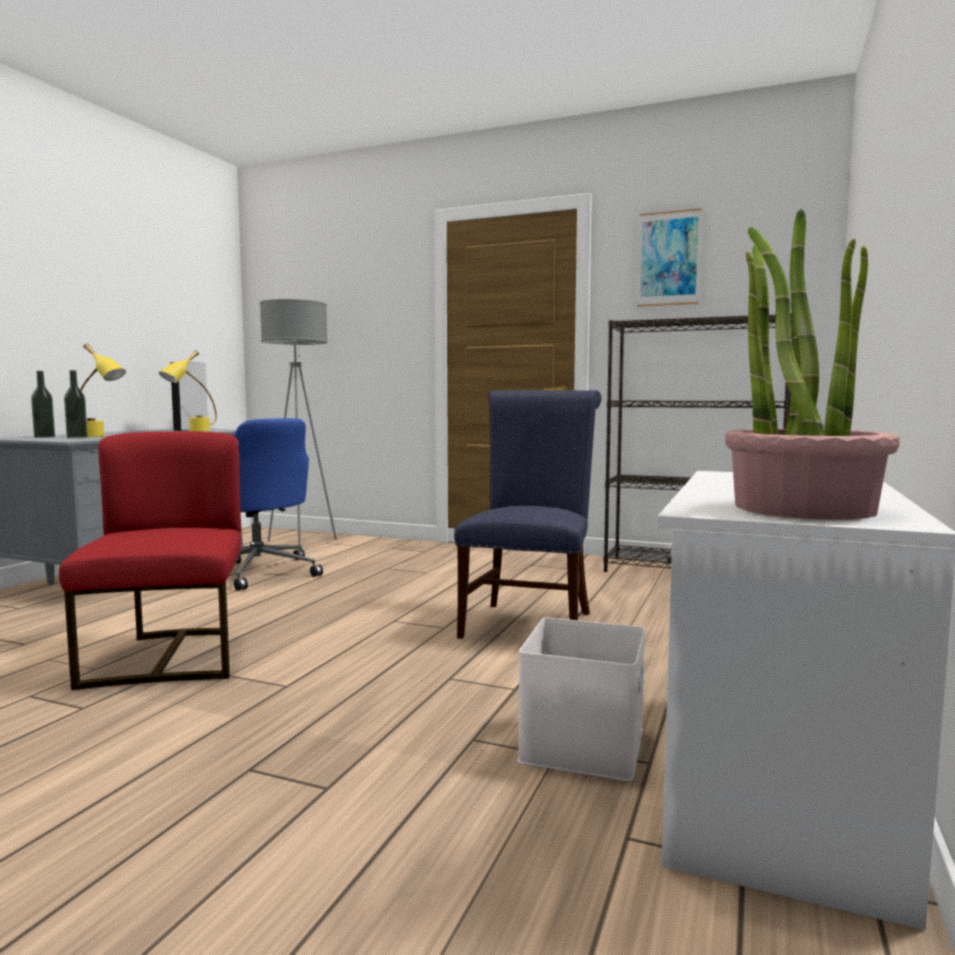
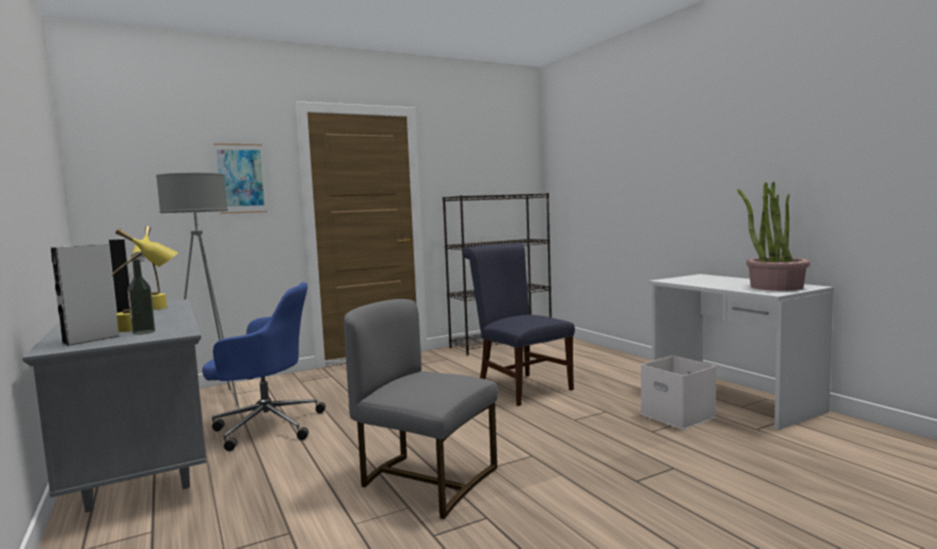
camera: 50 degrees left, 0 degrees up
bottle [31,371,55,438] -> grey speaker [51,244,119,346]
red chair [59,431,241,690] -> grey chair [344,299,498,519]
picture [637,208,702,307] -> picture moved to [214,143,267,214]

